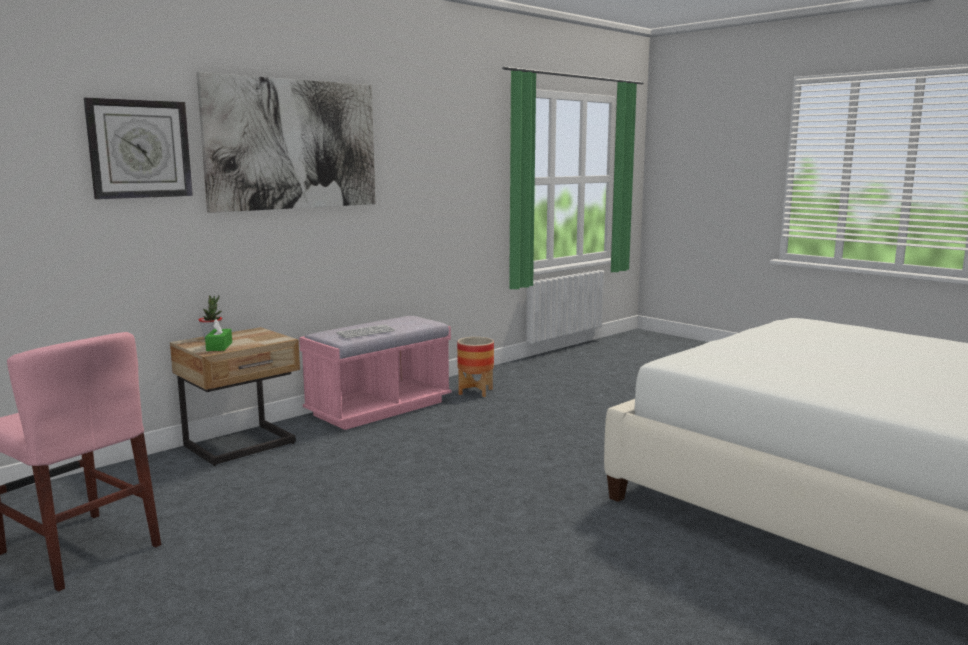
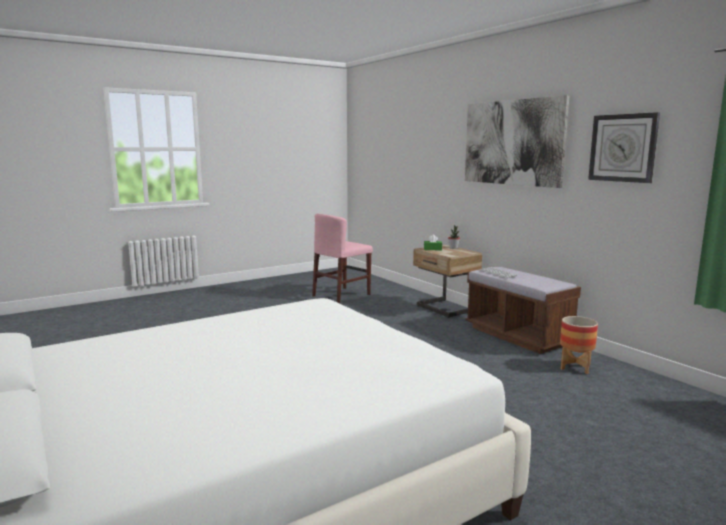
camera: 100 degrees right, 0 degrees up
wall clock [84,97,193,199] -> wall clock moved to [588,112,660,183]
pink bench [299,316,451,430] -> brown bench [466,267,581,354]

